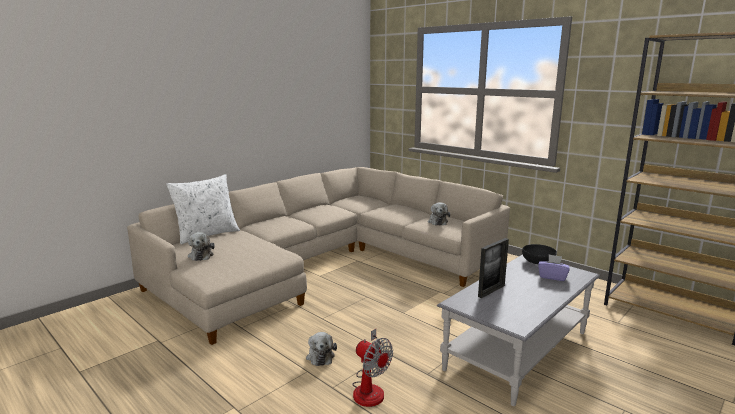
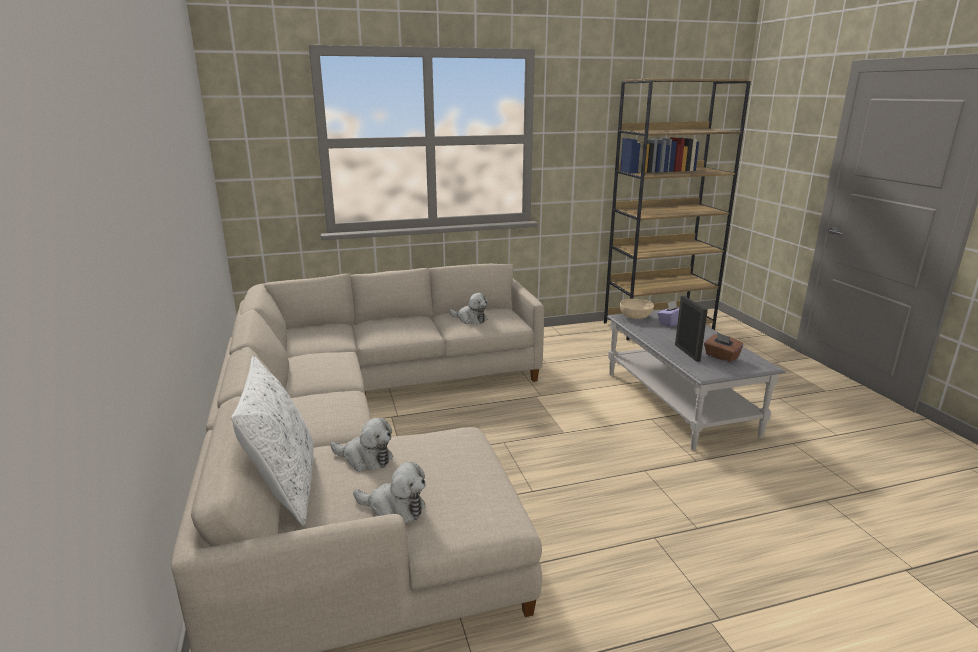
camera: 60 degrees left, 5 degrees up
plush toy [306,332,337,366] -> plush toy moved to [330,418,393,471]
fan [352,329,393,407] -> none
black bowl [522,244,557,264] -> beige bowl [620,299,654,319]
none -> brown tissue box [704,333,744,362]

